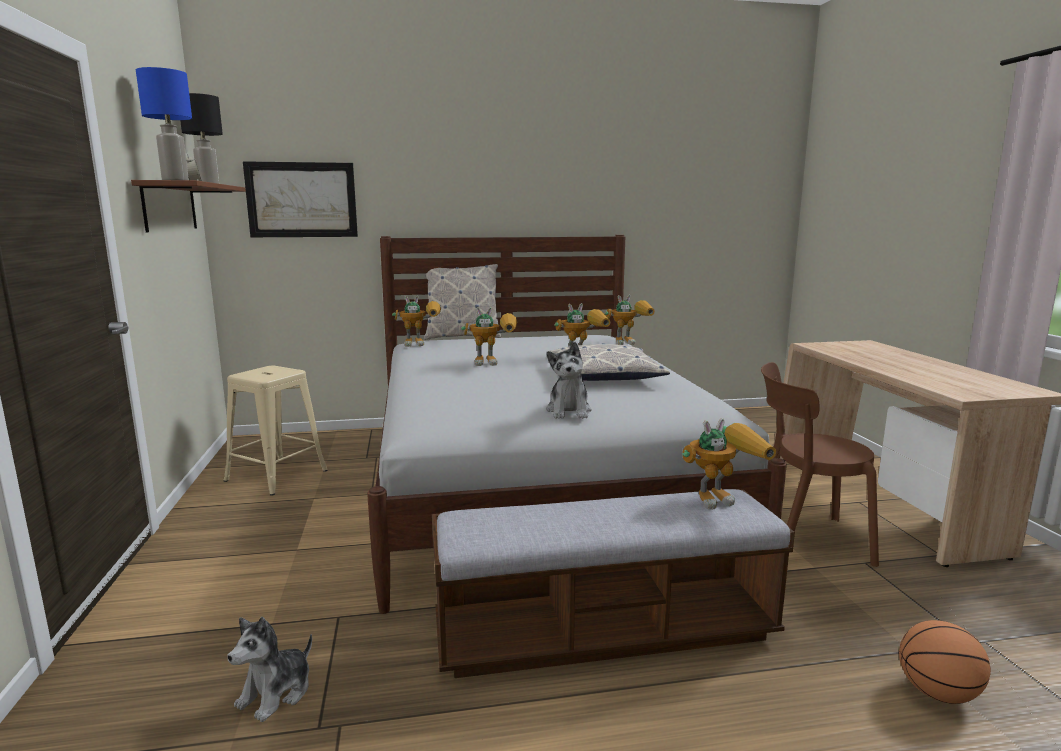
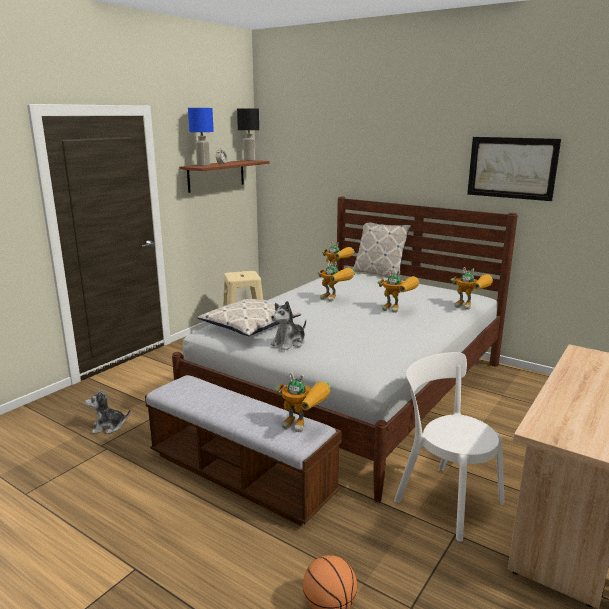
camera: 45 degrees right, 5 degrees up
picture [243,161,358,237] -> picture moved to [467,137,561,201]
pillow [550,343,670,381] -> pillow moved to [197,298,301,336]
brown chair [761,362,879,567] -> white chair [394,352,505,541]

